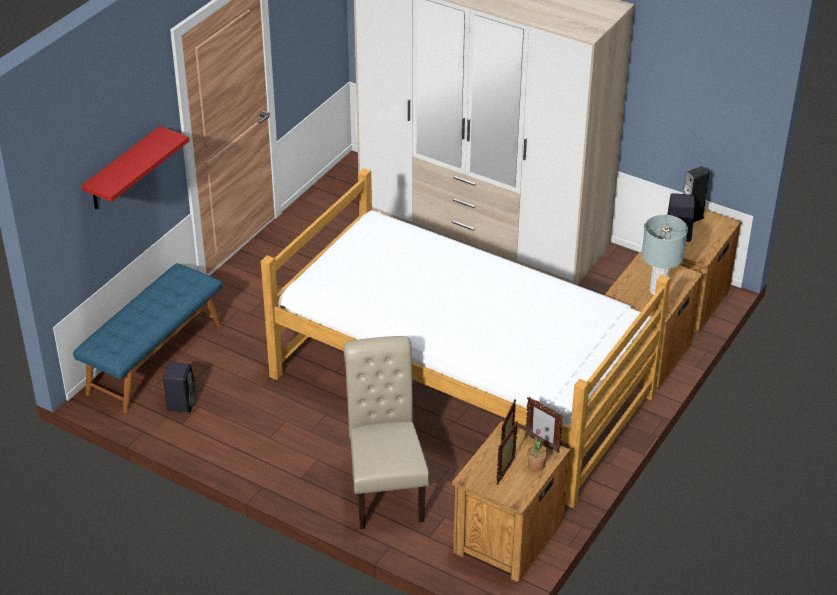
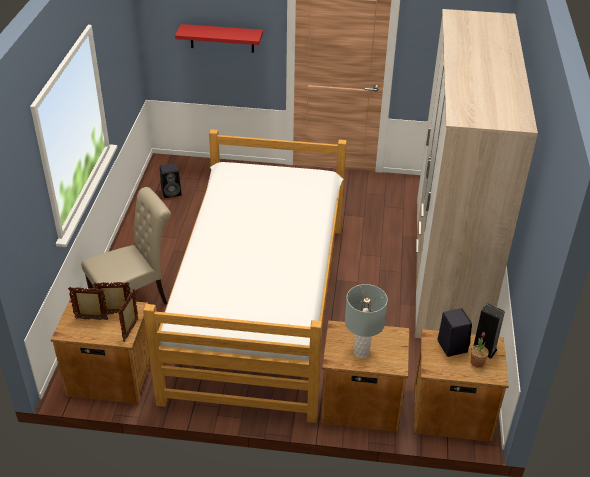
camera: 65 degrees right, 0 degrees up
blue bench [73,263,222,413] -> none
potted plant [527,429,548,472] -> potted plant moved to [471,332,489,368]

